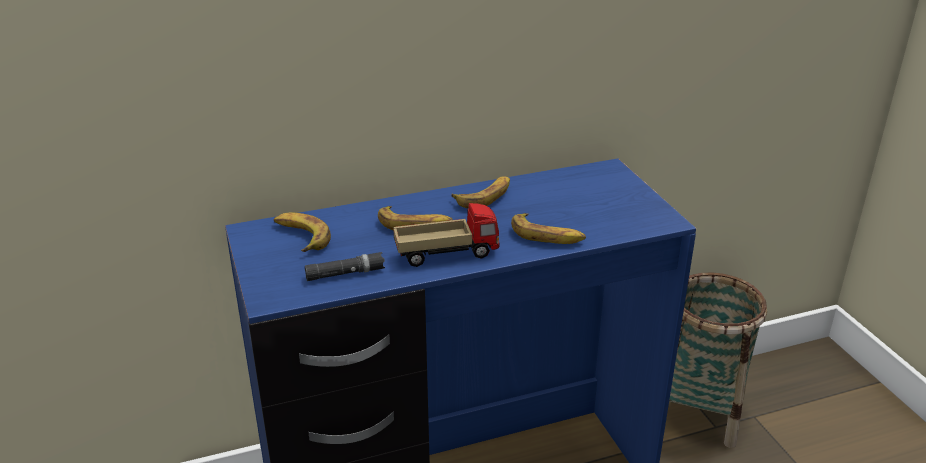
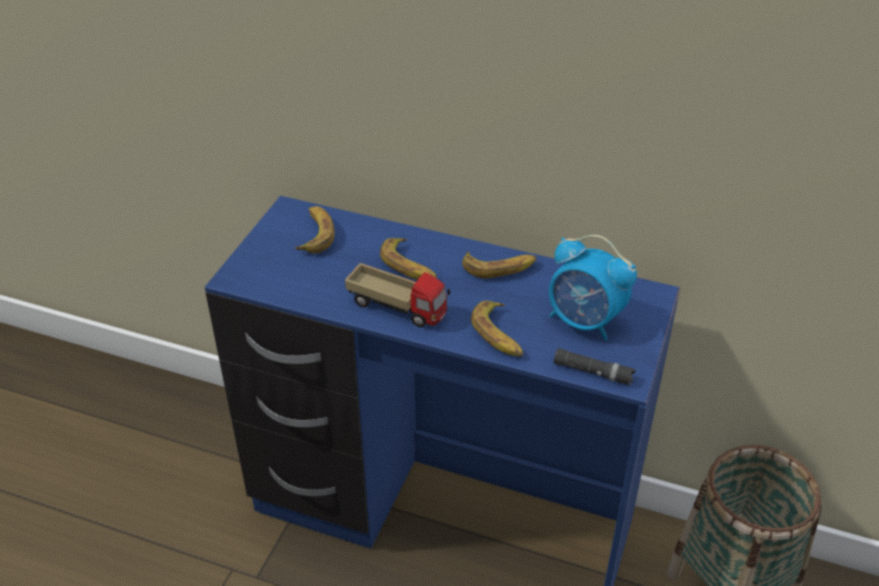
camera: 40 degrees right, 10 degrees up
black flashlight [305,252,385,281] -> black flashlight moved to [553,348,635,386]
none -> alarm clock [549,235,637,341]

